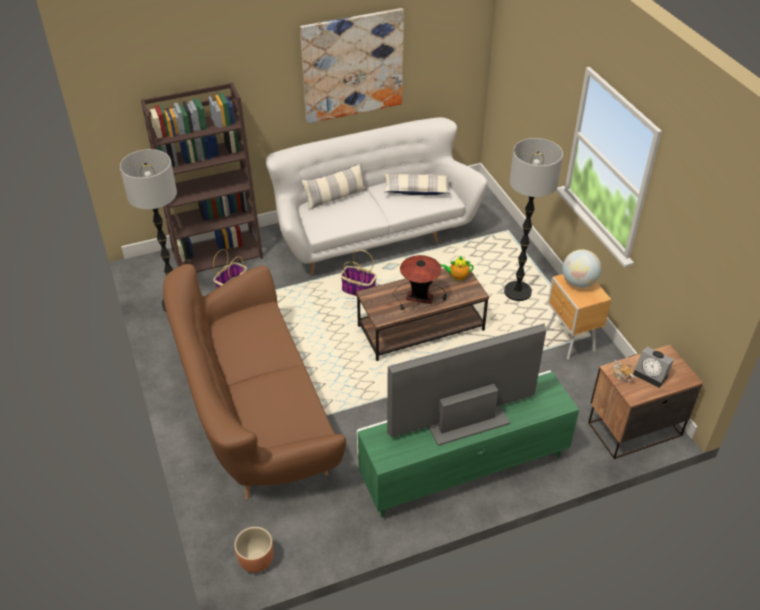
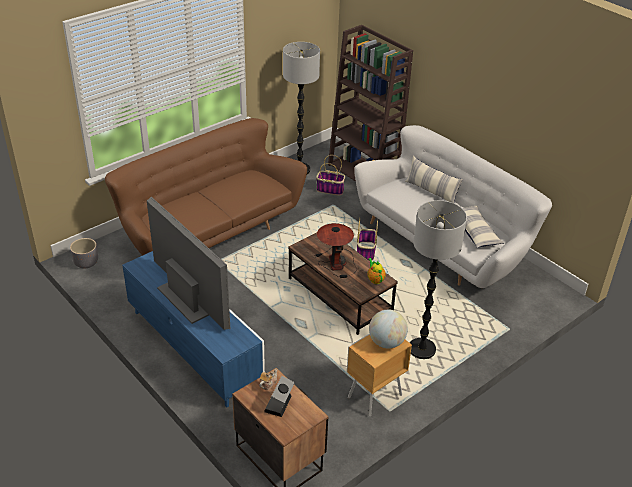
camera: 70 degrees right, 5 degrees down
brown planter [234,527,274,573] -> grey planter [70,238,98,269]
picture [300,8,404,124] -> none
green tv stand [357,370,579,517] -> blue tv stand [122,251,265,408]

